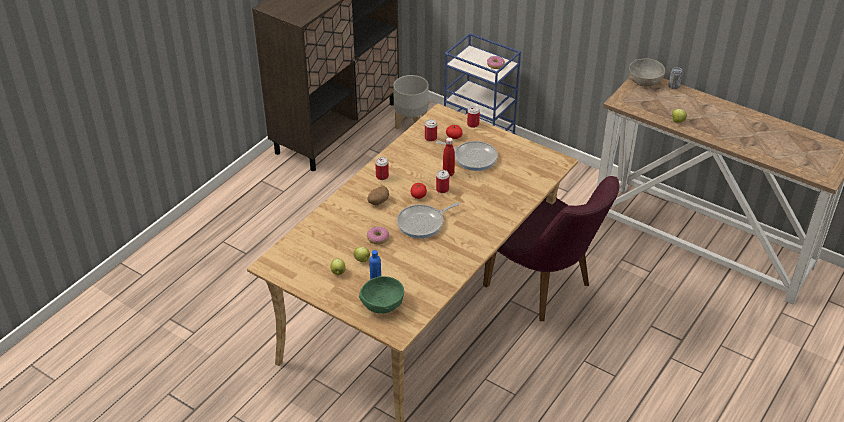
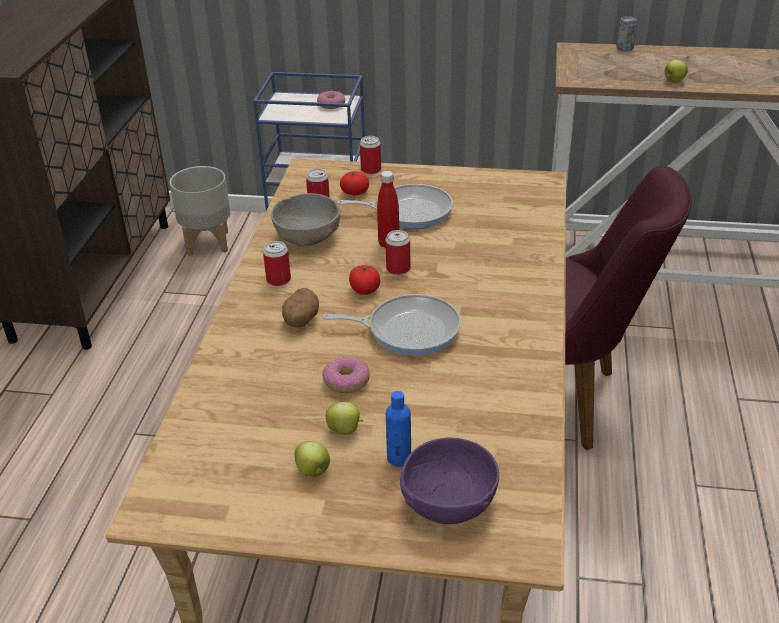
camera: 25 degrees left, 5 degrees down
green bowl [359,276,404,313] -> purple bowl [400,437,499,524]
frying pan [397,202,460,238] -> frying pan turned 120 degrees counterclockwise [323,294,461,356]
grey bowl [629,58,665,87] -> grey bowl moved to [271,193,341,246]

